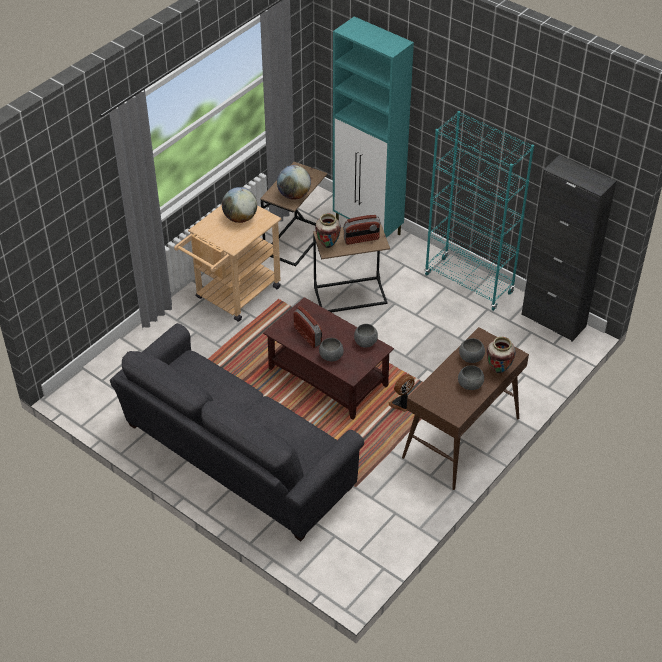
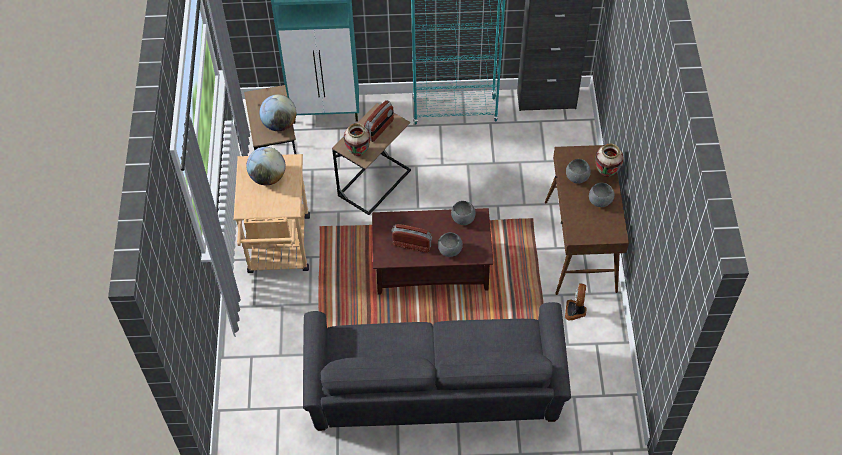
camera: 40 degrees left, 10 degrees up
fan [389,374,415,412] -> fan moved to [565,283,587,320]

